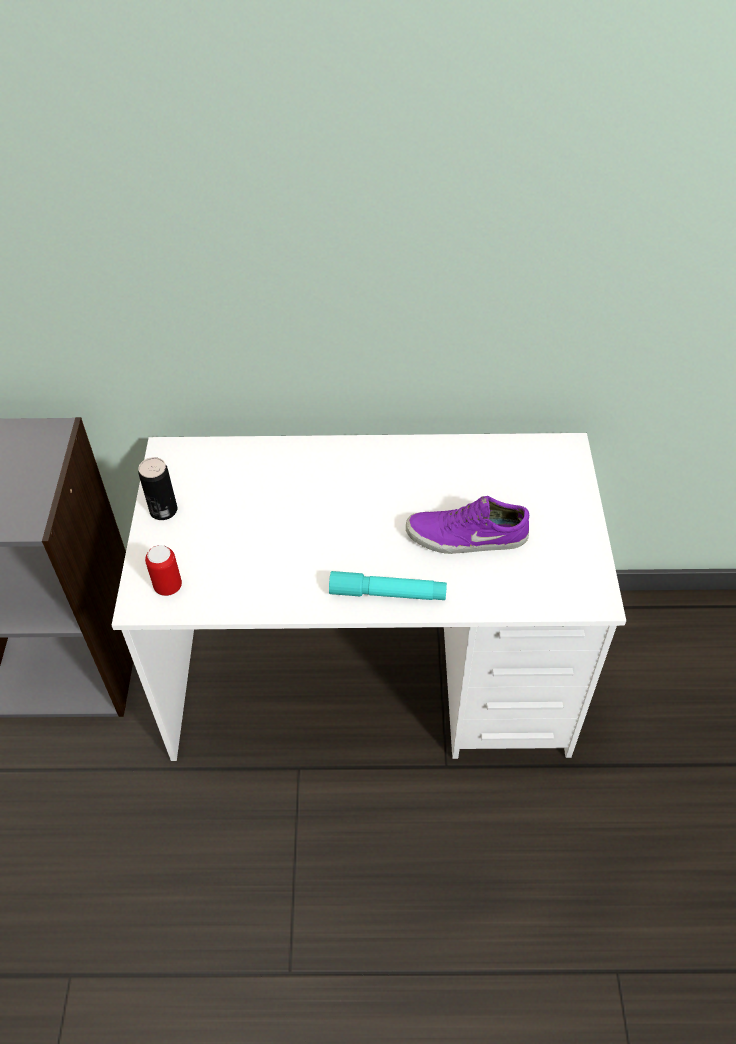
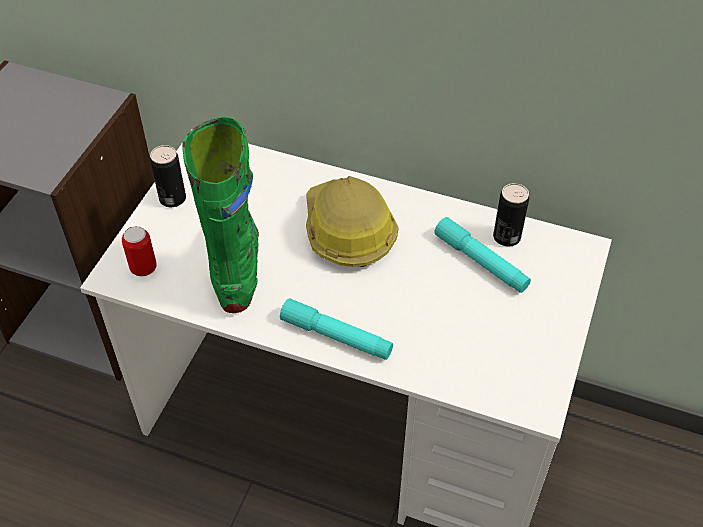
camera: 20 degrees right, 0 degrees up
purple shoe [406,496,529,554] -> none
none -> green boot [182,117,259,313]
none -> hard hat [306,176,398,267]
none -> turquoise flashlight [434,217,531,293]
none -> can [493,183,529,247]

